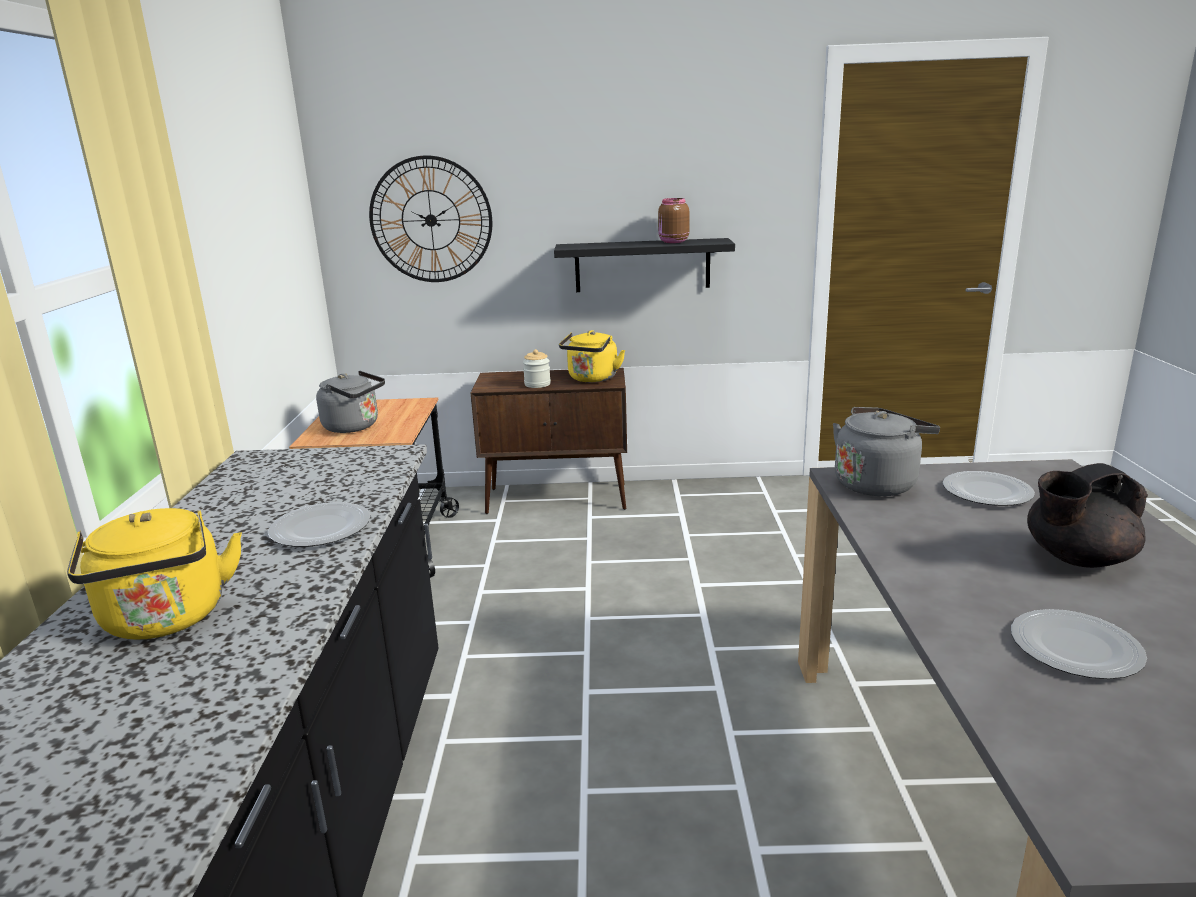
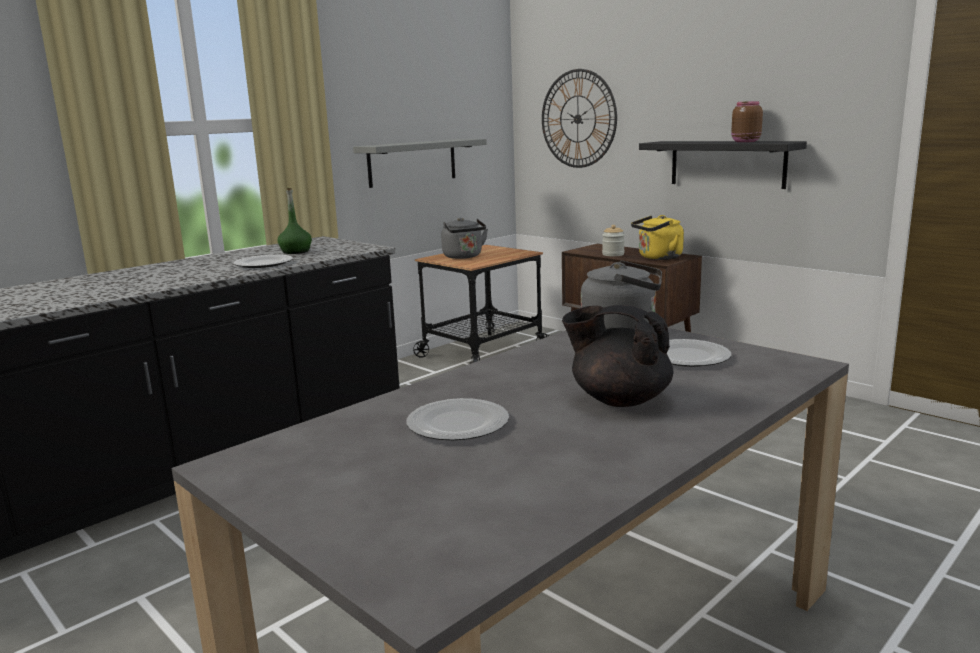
camera: 45 degrees right, 5 degrees down
yellow kettle [67,508,242,639] -> none
none -> green bottle [278,188,312,254]
none -> grey shelf [353,139,487,188]

